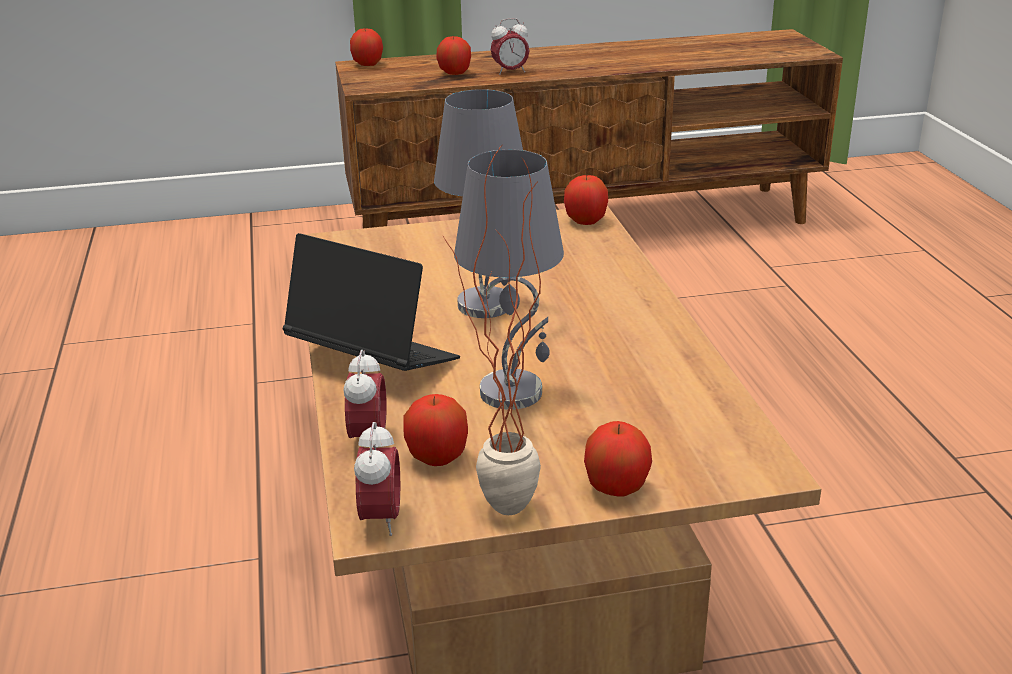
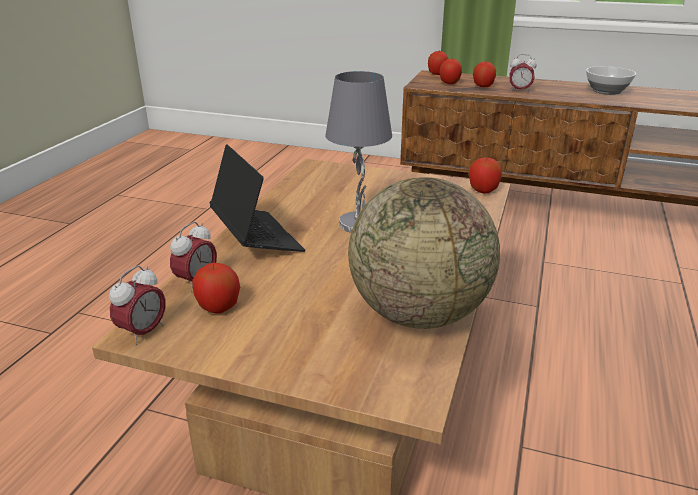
camera: 30 degrees right, 0 degrees up
potted plant [443,143,541,515] -> none
grey table lamp [454,149,564,410] -> none
apple [584,421,652,497] -> apple moved to [439,59,462,84]
none -> globe [348,177,500,329]
none -> bowl [586,66,636,95]

